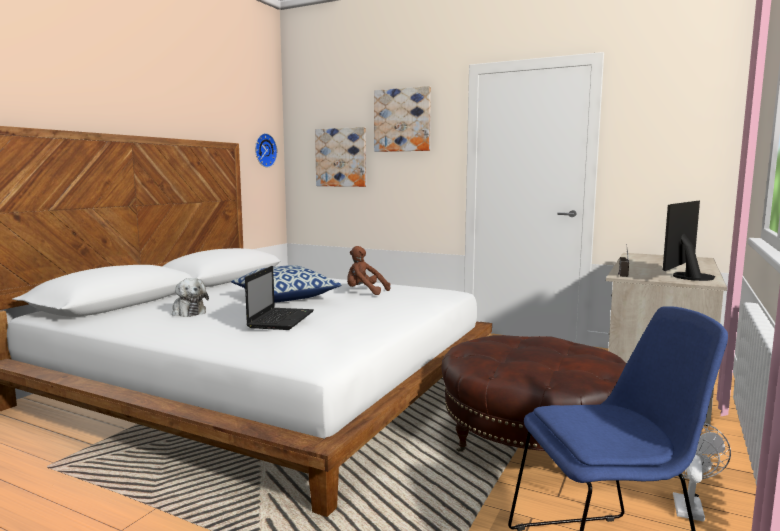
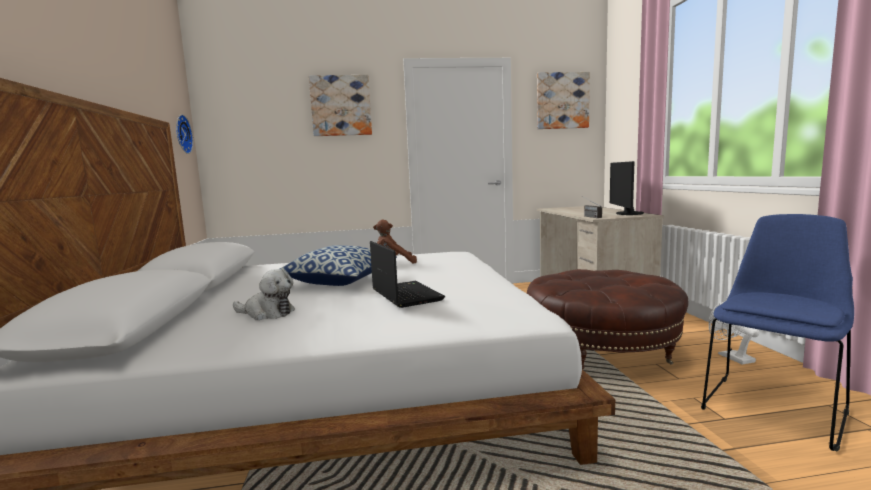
camera: 35 degrees left, 0 degrees up
picture [315,127,366,187] -> picture moved to [537,72,590,129]

